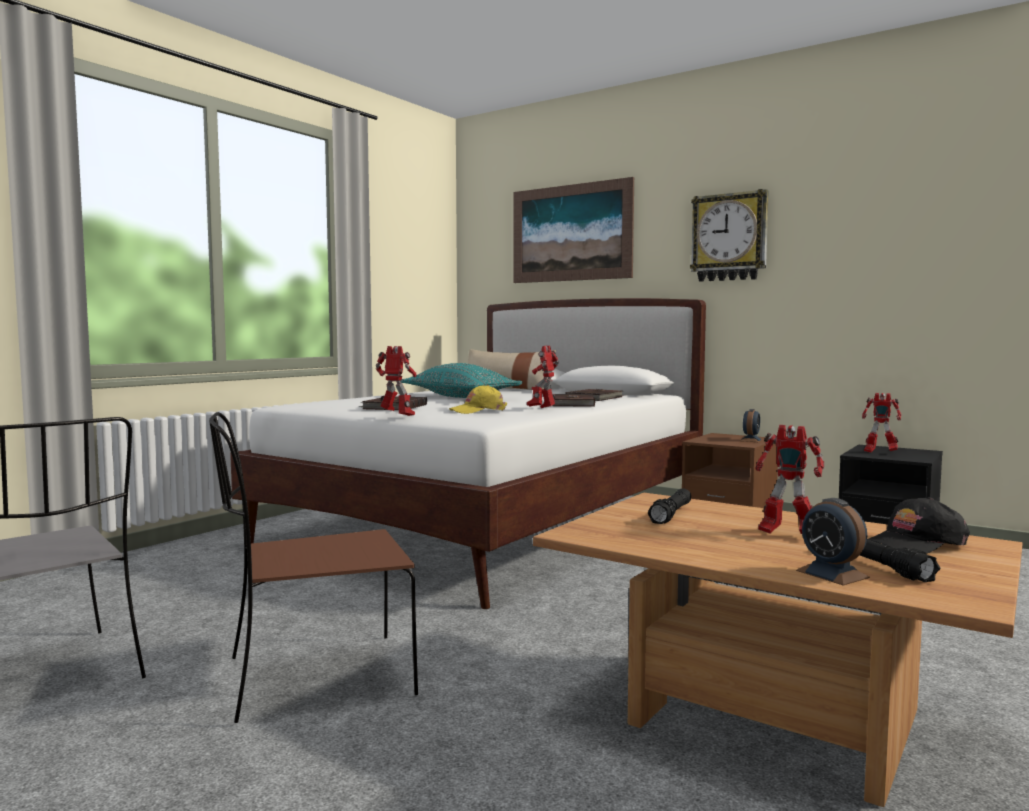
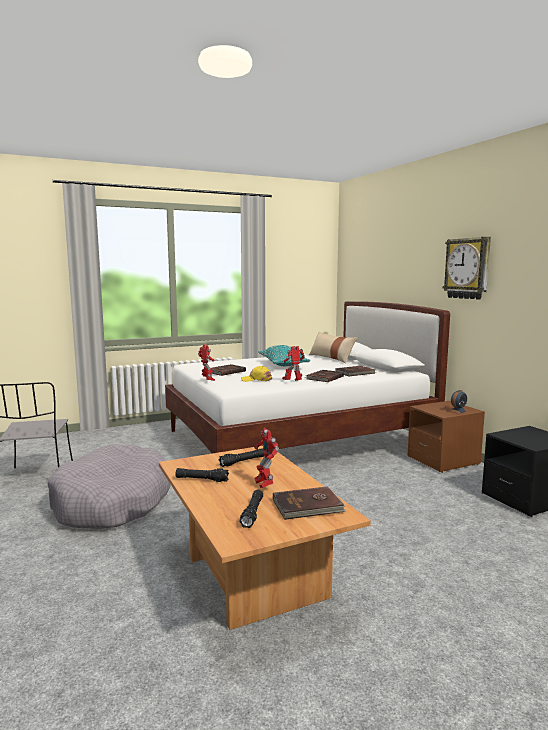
camera: 30 degrees right, 5 degrees up
brown chair [209,412,418,723] -> grey dog bed [47,444,171,529]
picture [513,177,634,283] -> none
alarm clock [796,498,870,585] -> none
toy robot [862,393,901,453] -> none
black cap [867,497,970,554] -> brown book [273,486,346,520]
none -> black flashlight [175,468,229,482]

